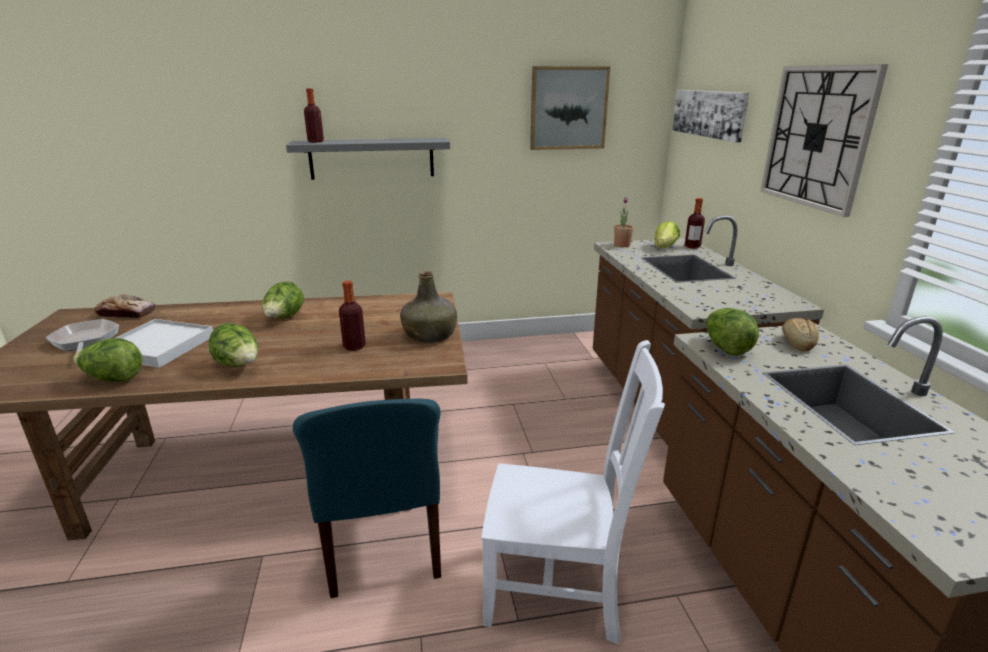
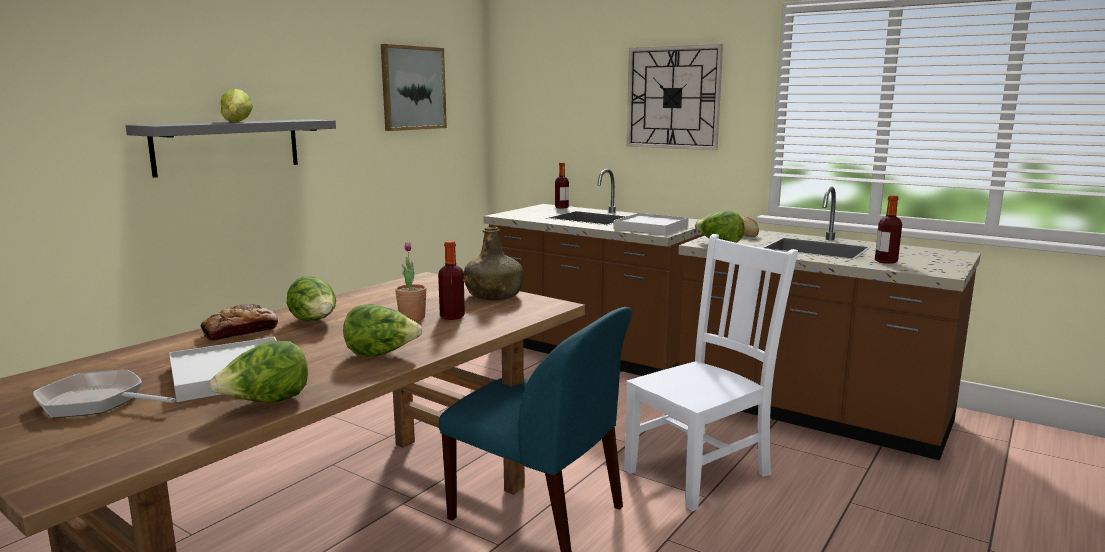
camera: 45 degrees left, 10 degrees down
bread [94,294,155,318] -> bread moved to [200,304,278,341]
bottle [304,88,324,142] -> bottle moved to [875,195,902,264]
potted plant [614,198,634,247] -> potted plant moved to [395,242,427,321]
lettuce [654,221,680,248] -> lettuce moved to [221,89,253,122]
picture [672,90,749,142] -> none
none -> white tray [613,213,689,235]

